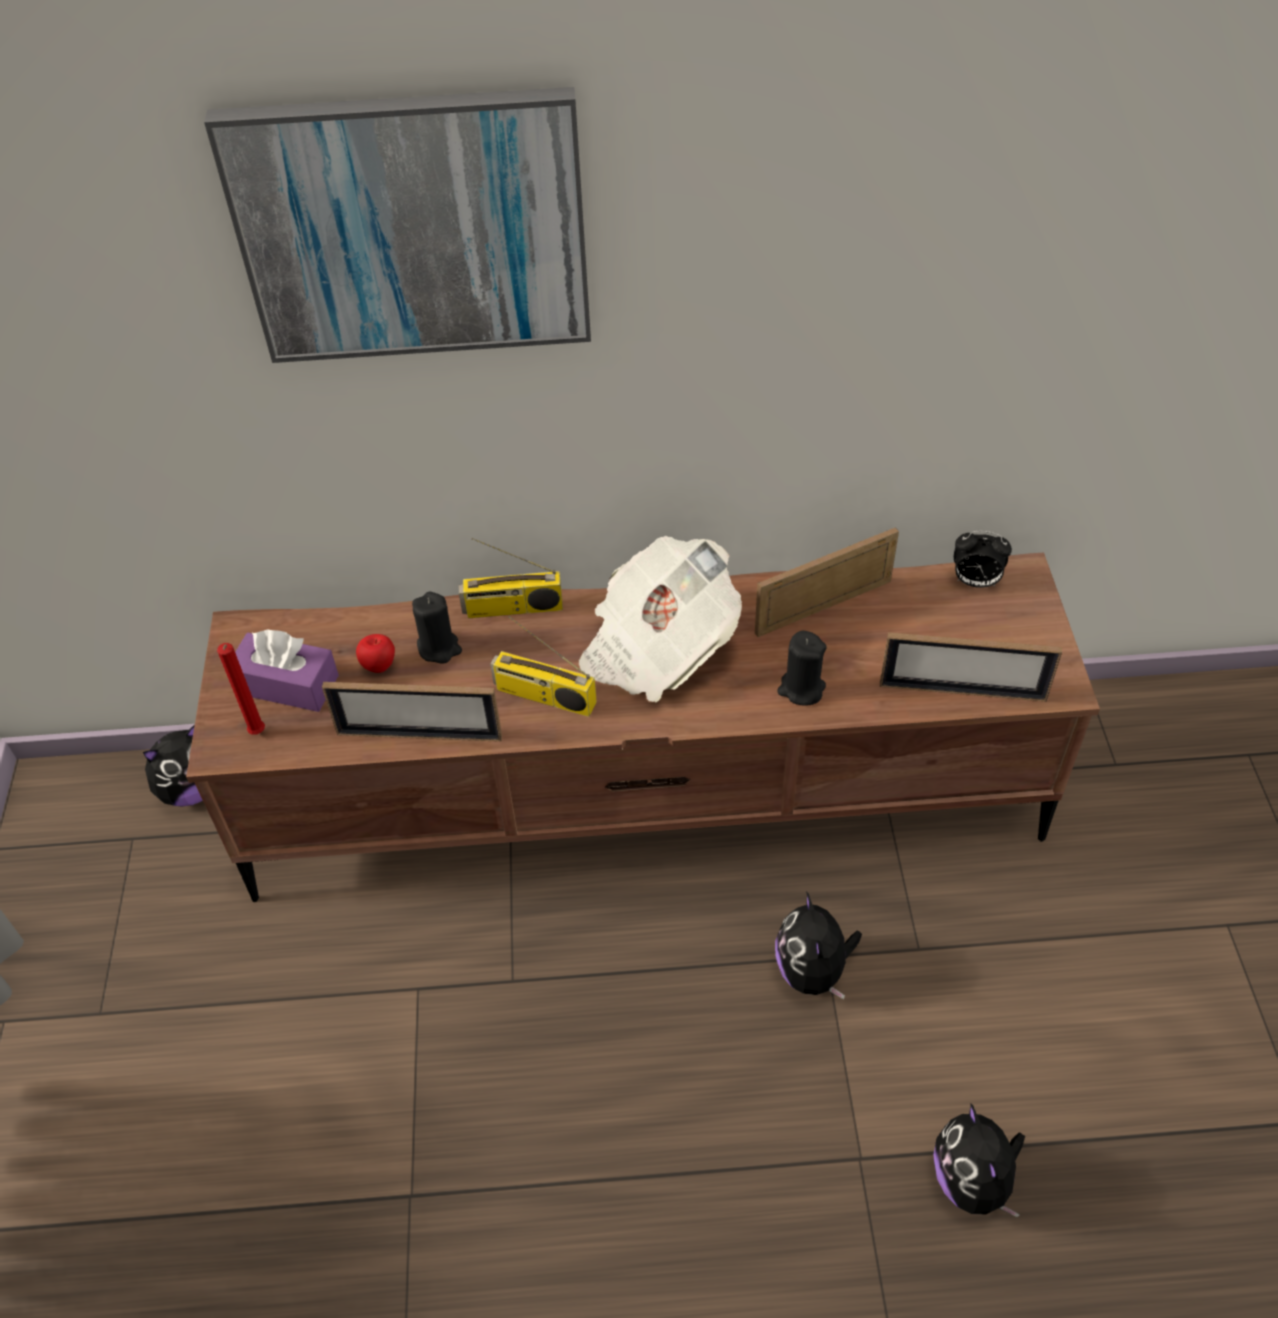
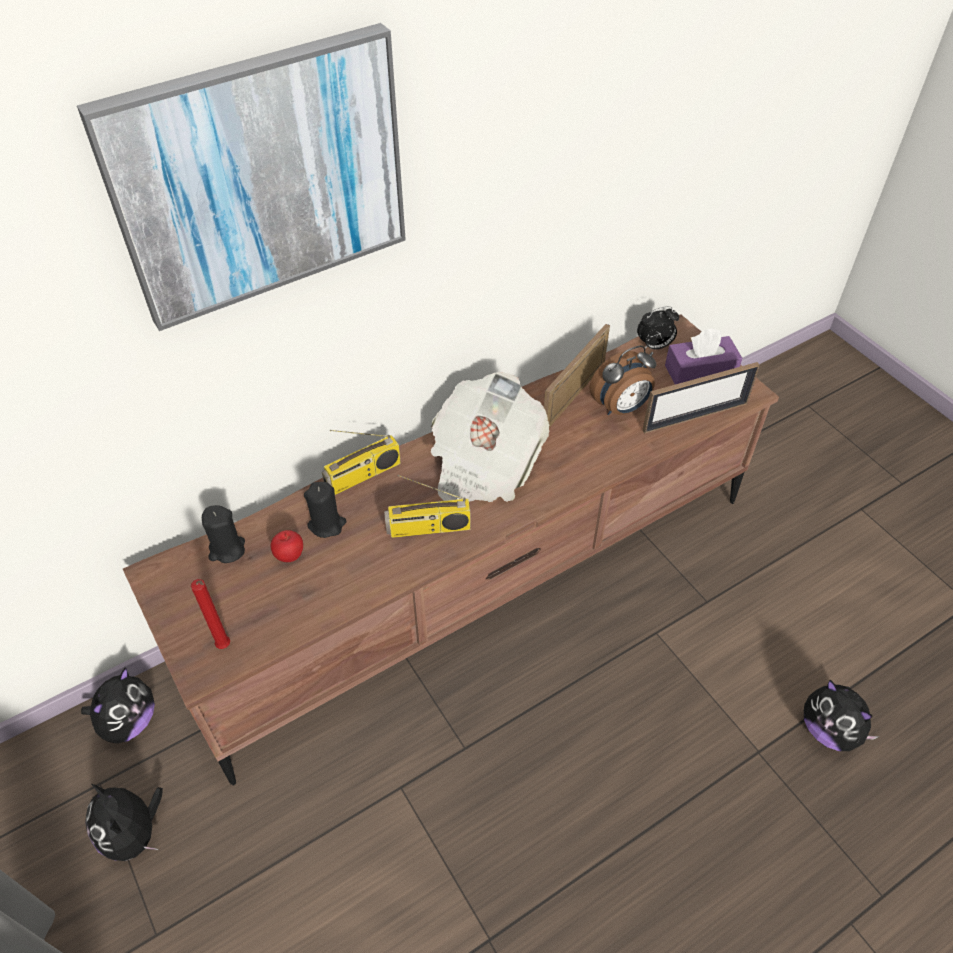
camera: 30 degrees left, 0 degrees up
purple tissue box [235,630,339,712] -> purple tissue box moved to [665,328,742,385]
picture frame [322,682,502,742] -> none
plush toy [775,891,862,999] -> plush toy moved to [85,784,163,861]
black candle [777,631,826,706] -> black candle moved to [202,505,245,563]
none -> alarm clock [590,345,657,415]

